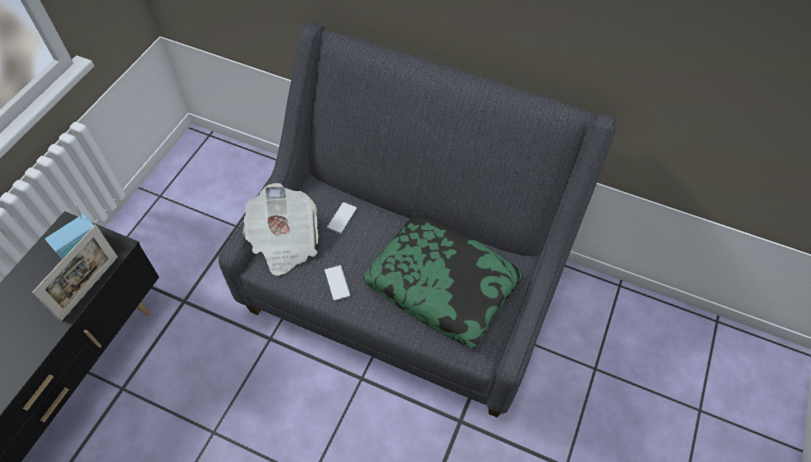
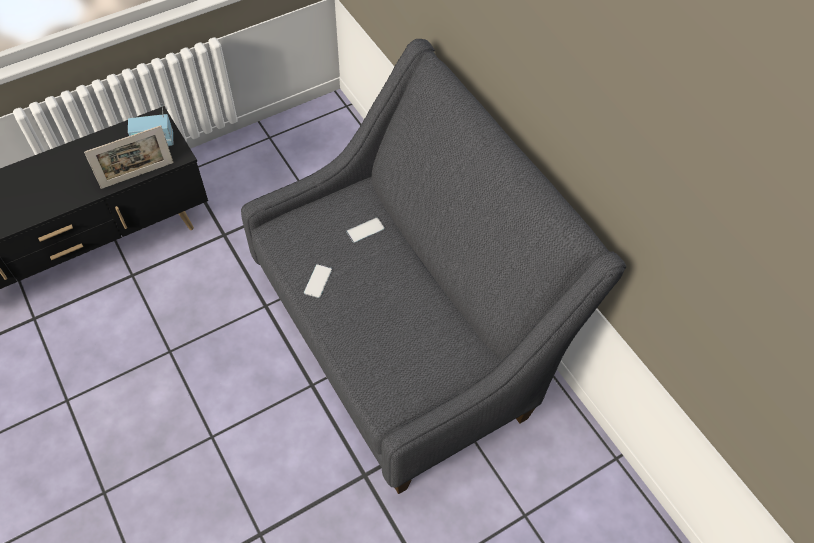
camera: 35 degrees right, 0 degrees up
newspaper [243,183,318,276] -> none
pillow [363,214,523,348] -> none

